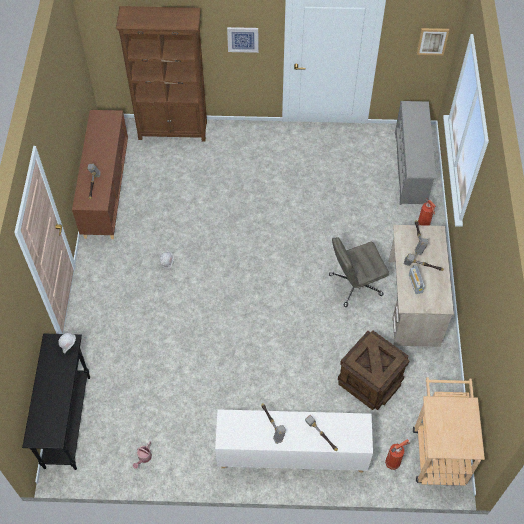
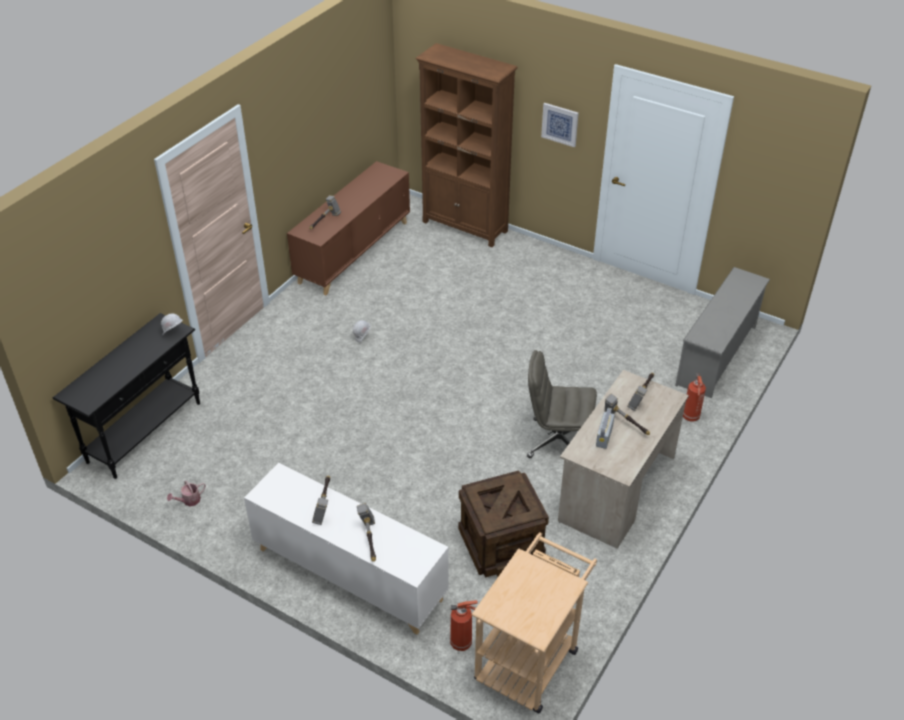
camera: 30 degrees right, 15 degrees down
picture [417,28,449,55] -> none

